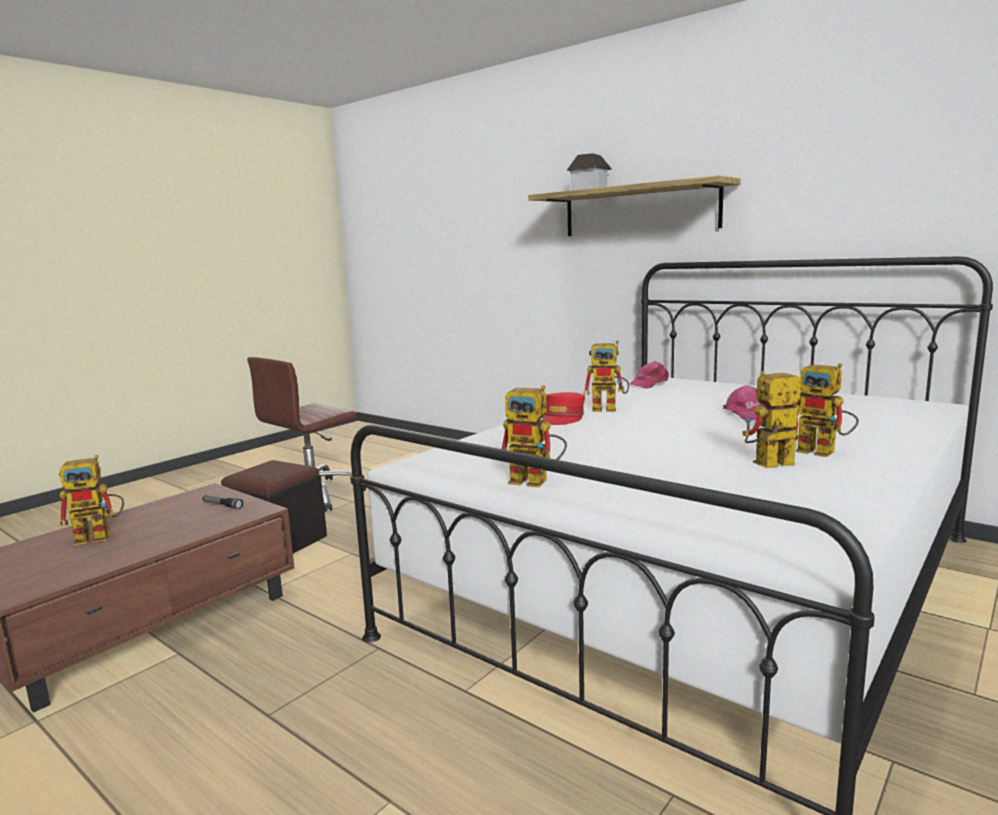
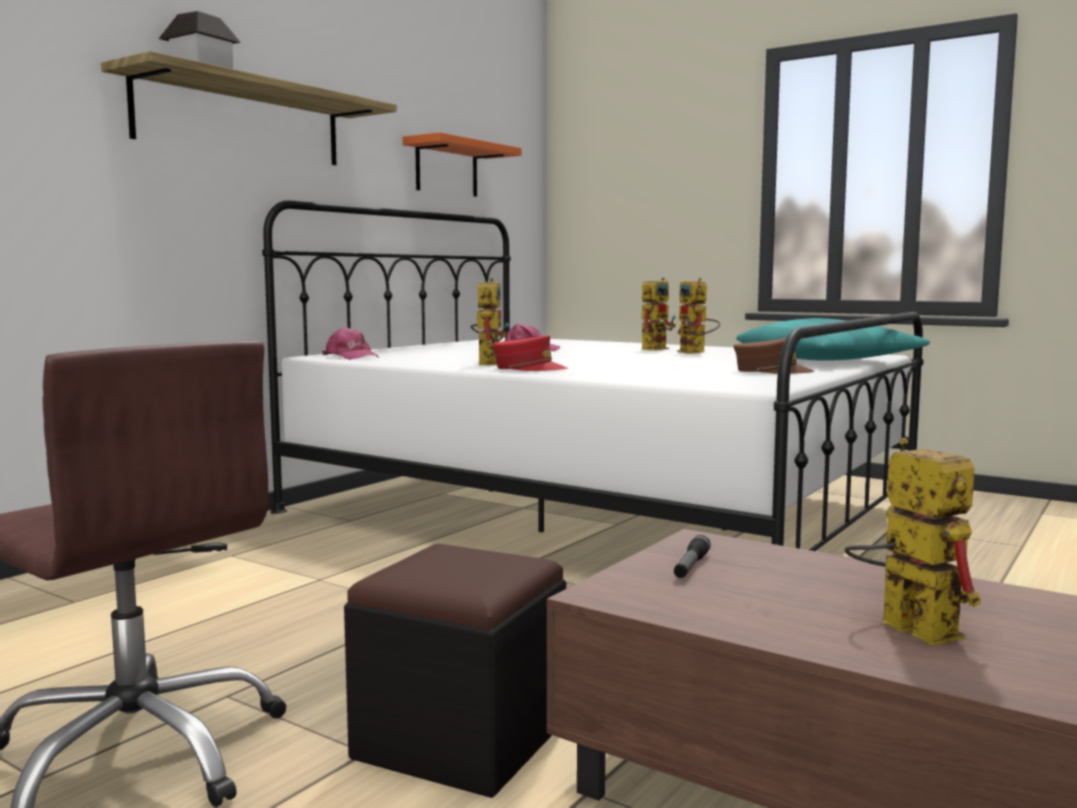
camera: 95 degrees left, 5 degrees down
toy robot [502,385,567,487] -> brown cap [733,338,815,374]
none -> orange shelf [403,132,522,197]
none -> turquoise pillow [736,318,930,361]

